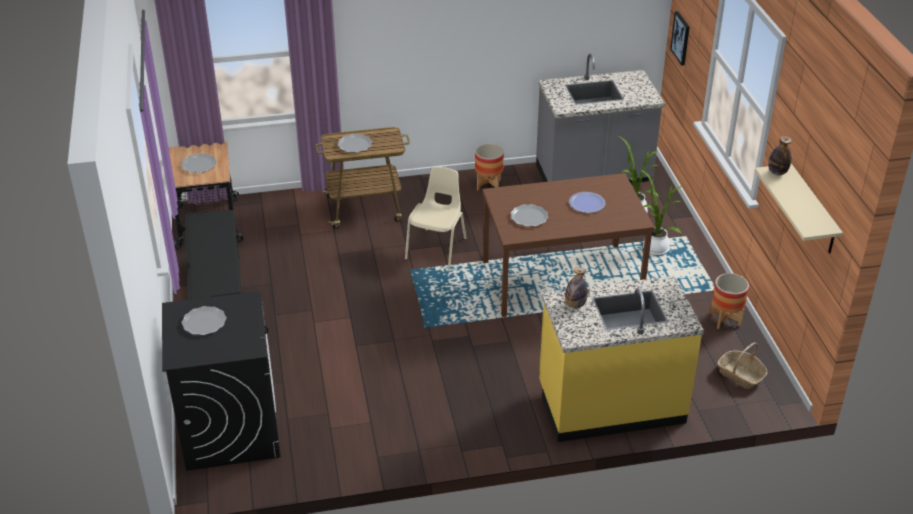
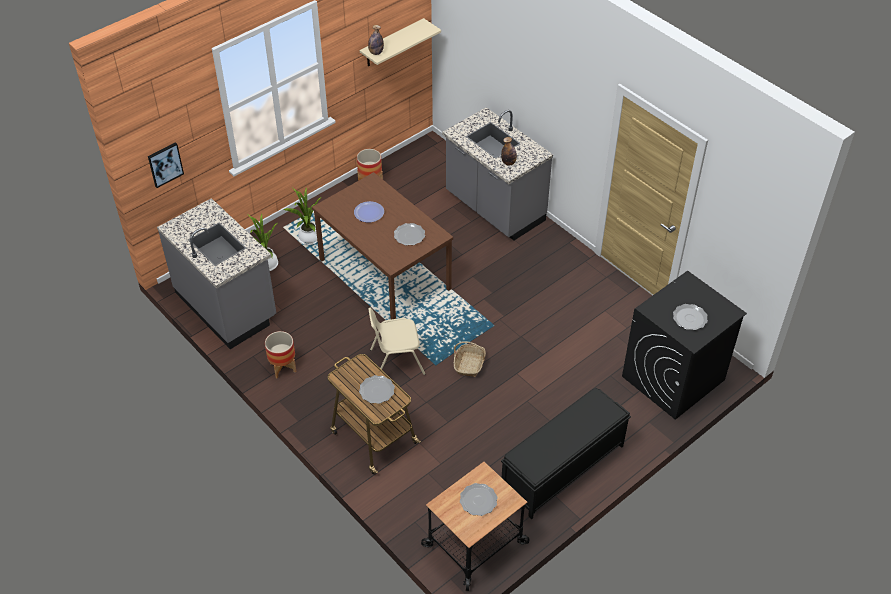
camera: 120 degrees left, 10 degrees up
yellow counter [539,276,704,442] -> grey counter [442,107,553,240]
basket [717,342,768,389] -> basket moved to [454,341,486,377]

